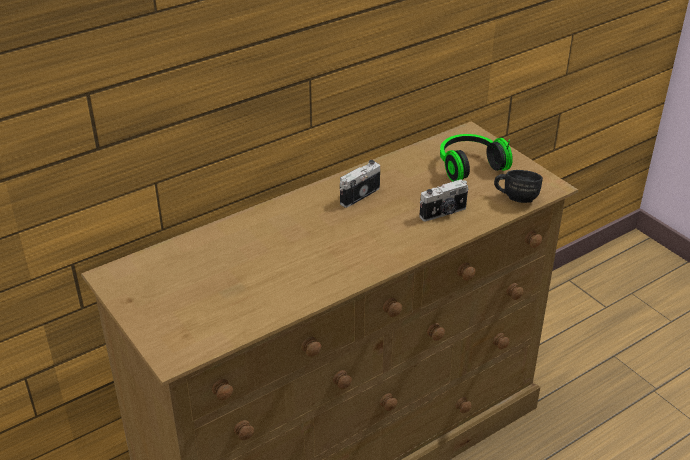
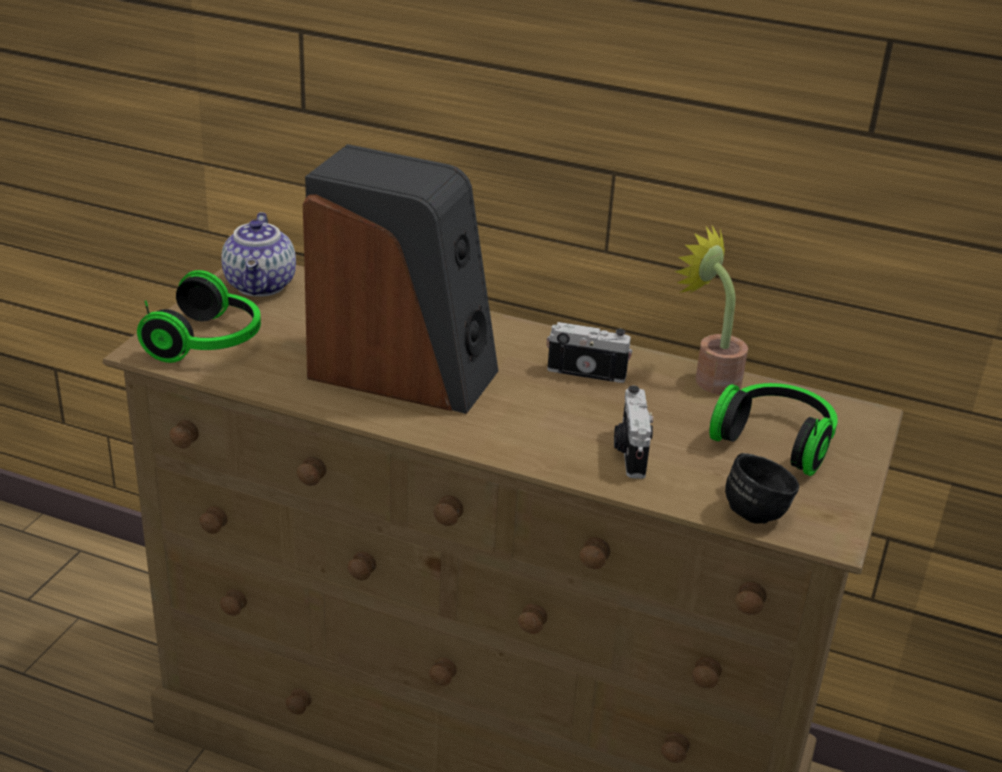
camera: 55 degrees right, 5 degrees down
camera [419,179,469,221] -> camera turned 60 degrees clockwise [614,386,653,479]
none -> headphones [137,270,261,363]
none -> teapot [221,212,296,297]
none -> speaker [303,144,498,414]
none -> potted plant [674,226,748,395]

